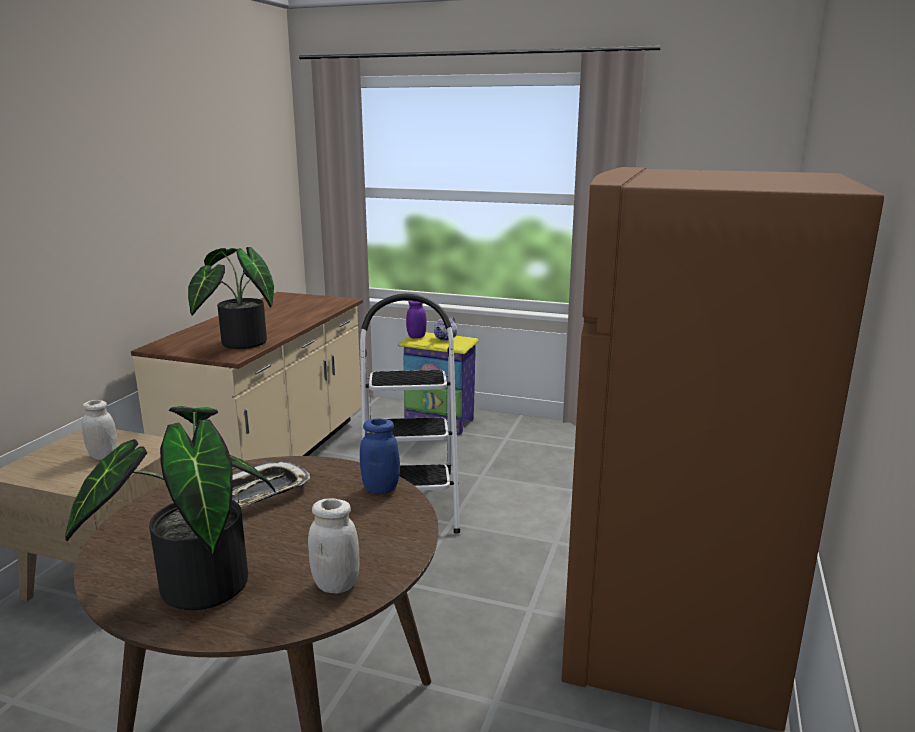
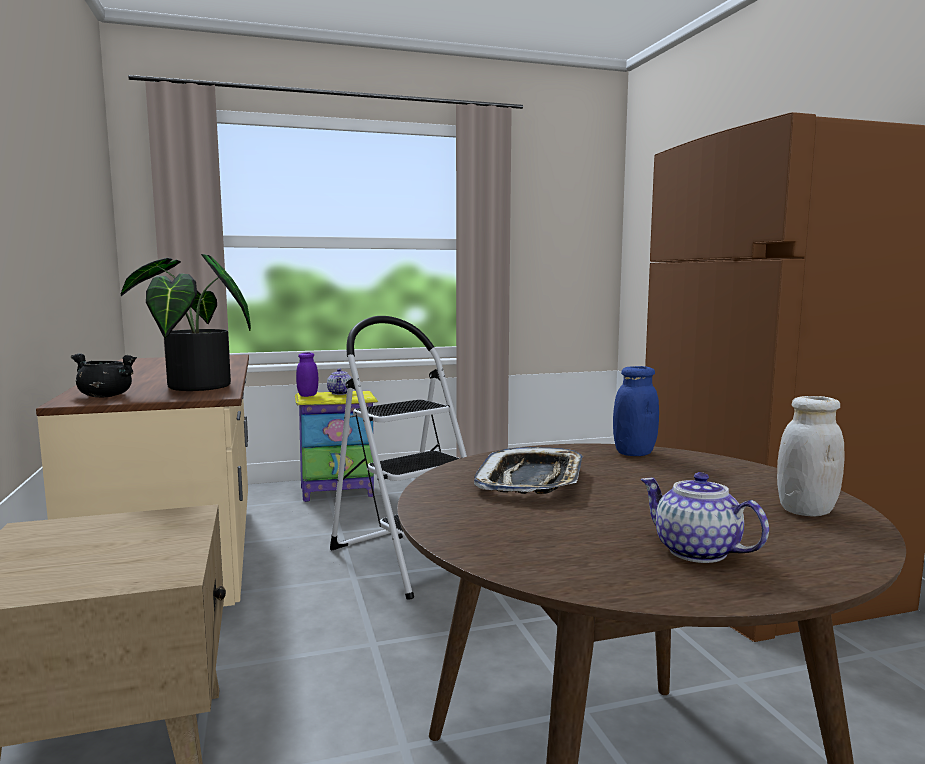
camera: 35 degrees left, 10 degrees down
potted plant [65,406,276,610] -> teapot [641,472,769,563]
white jar [82,400,117,460] -> none
none -> black cooking pot [71,353,137,397]

